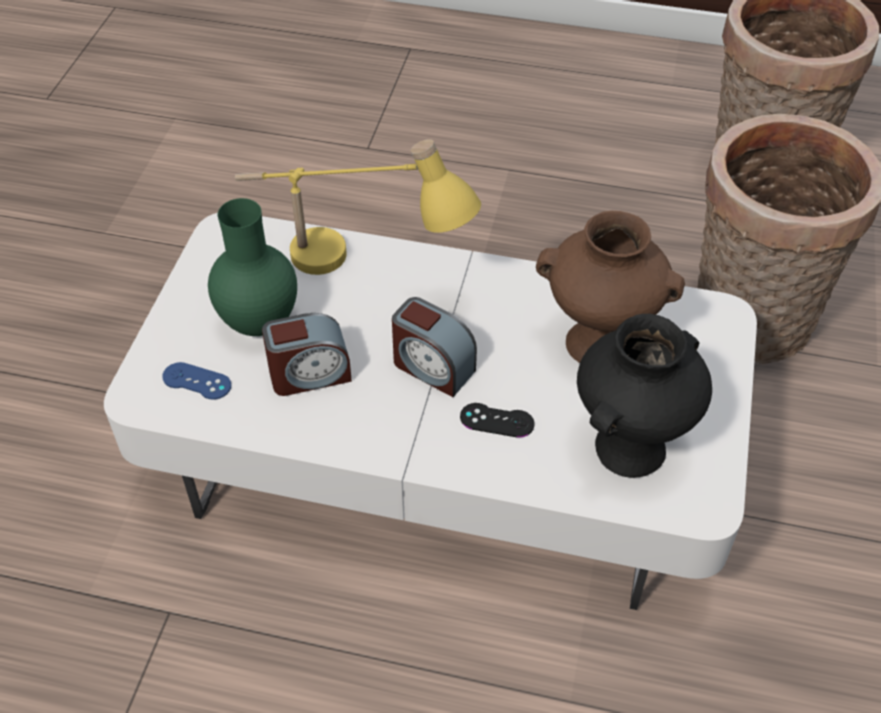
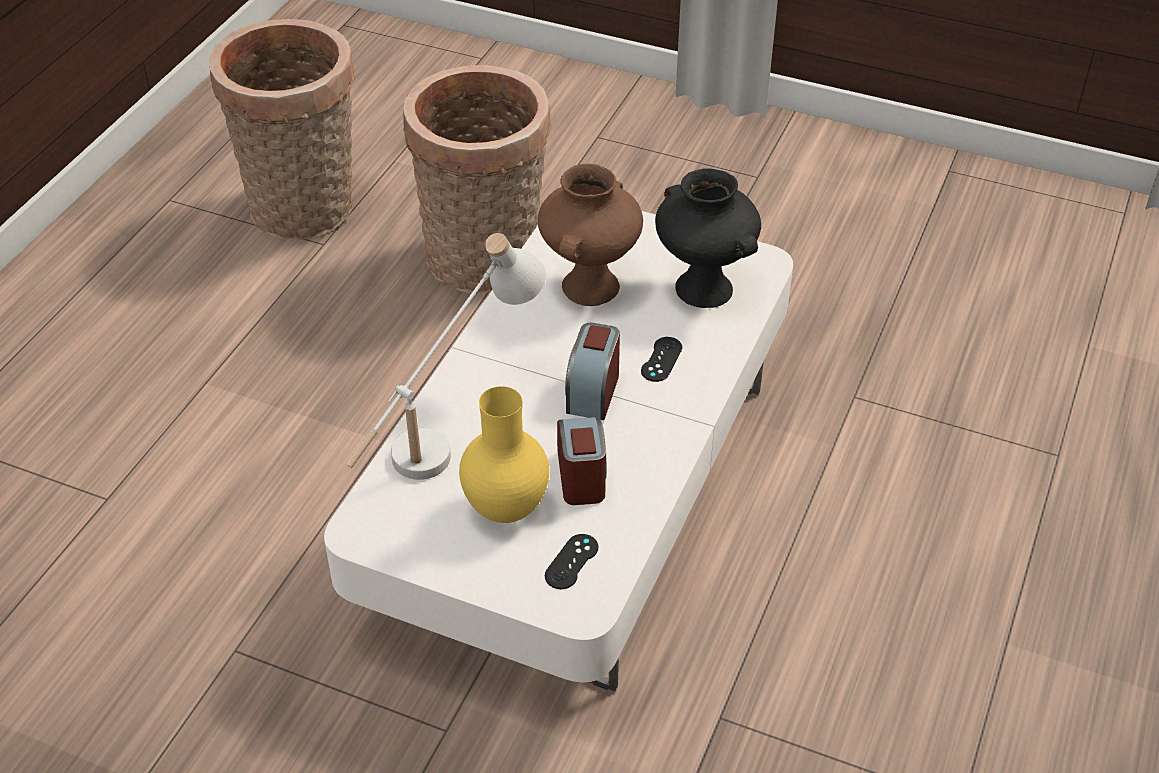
camera: 80 degrees left, 5 degrees down
blue game controller [162,362,231,400] -> black game controller [545,534,598,589]
green vase [208,198,297,336] -> yellow vase [459,386,549,523]
yellow table lamp [234,139,481,275] -> white table lamp [346,233,546,480]
alarm clock [392,297,477,397] -> alarm clock turned 150 degrees clockwise [565,323,620,420]

